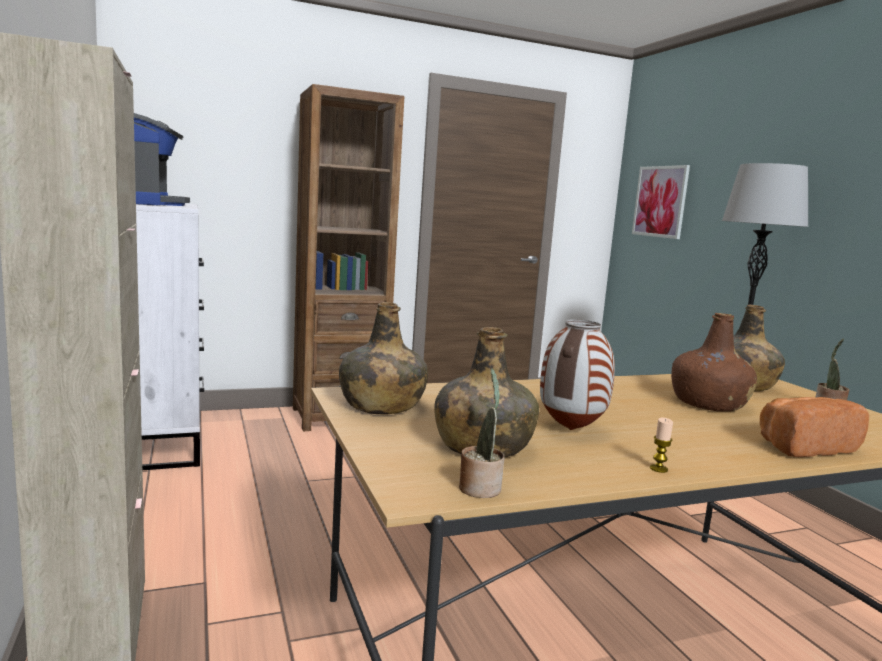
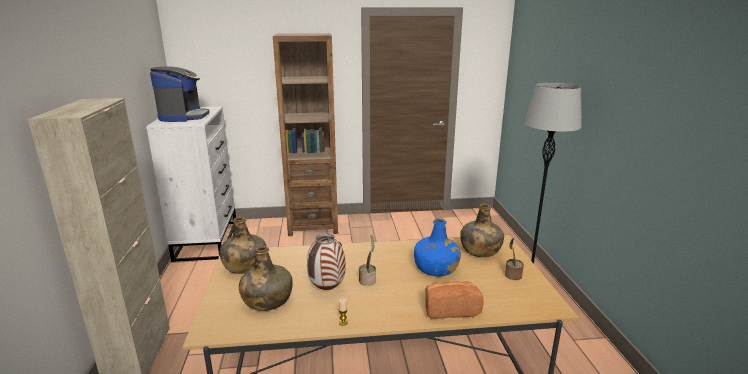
camera: 15 degrees right, 10 degrees up
potted plant [459,368,505,498] -> potted plant moved to [359,235,376,286]
picture [632,165,690,239] -> none
brown bottle [671,313,757,412] -> blue bottle [414,218,461,276]

